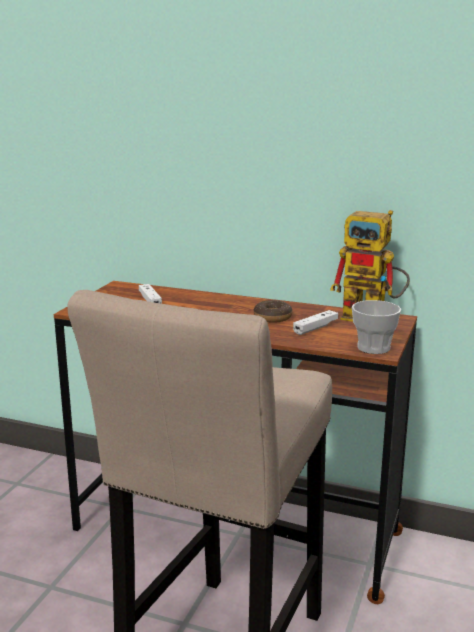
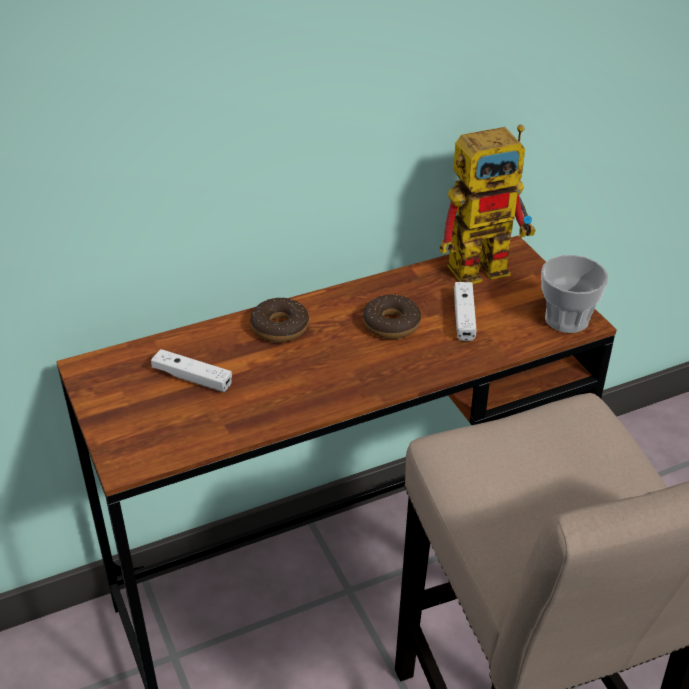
camera: 45 degrees left, 20 degrees up
none -> donut [250,298,309,342]

